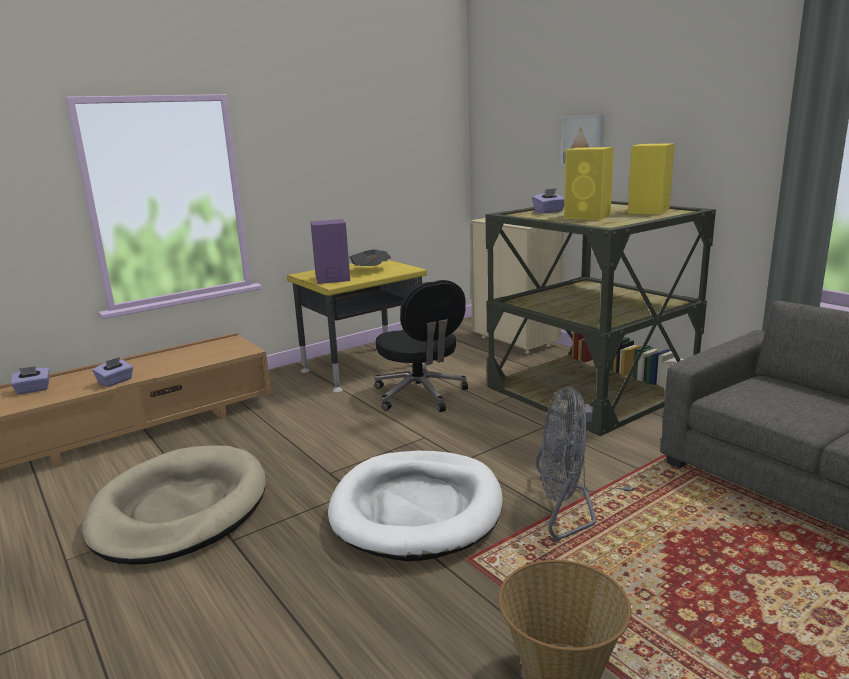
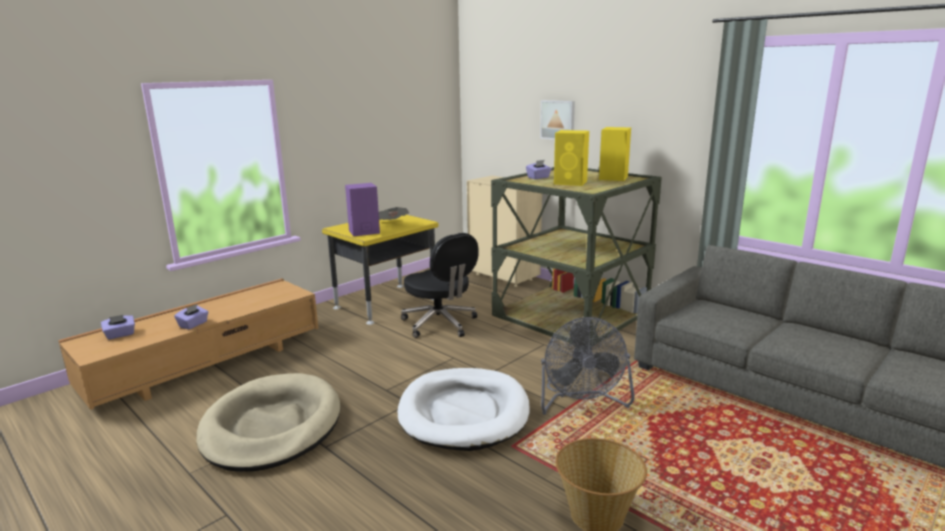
camera: 10 degrees left, 0 degrees up
grey fan [535,387,633,542] -> grey fan turned 90 degrees counterclockwise [541,317,635,415]

